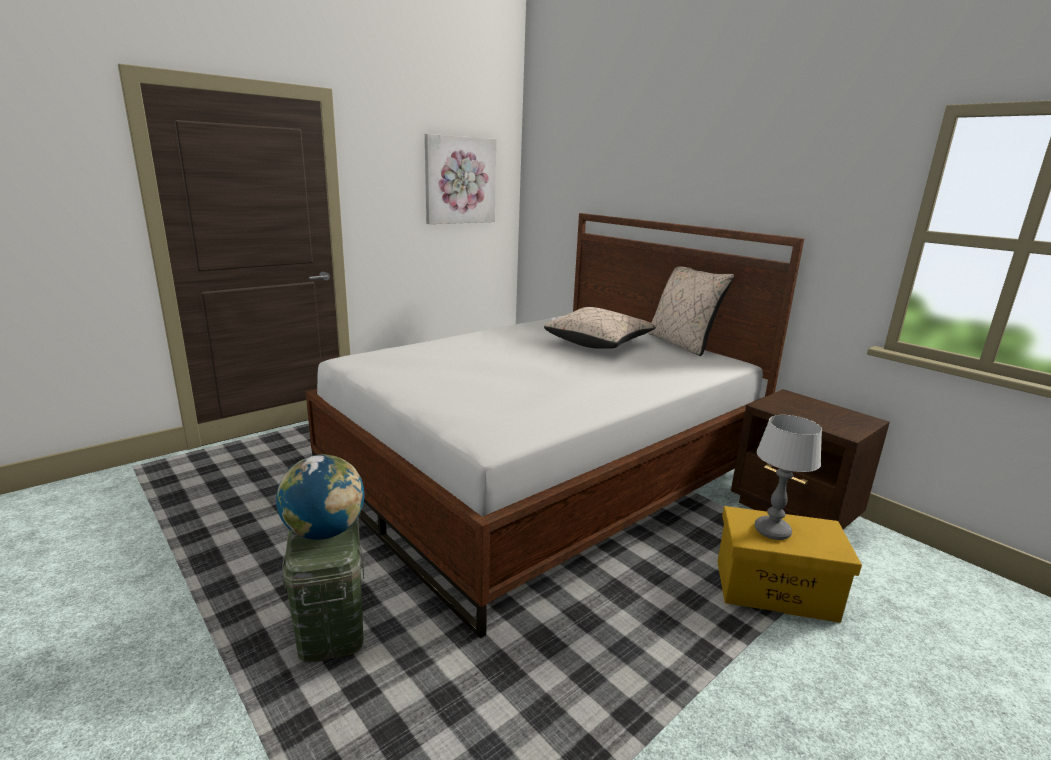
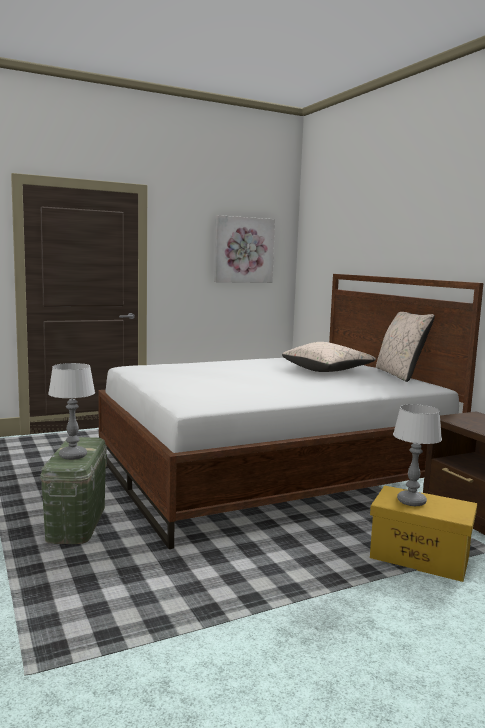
camera: 15 degrees right, 10 degrees down
globe [276,454,364,540] -> table lamp [48,363,95,460]

